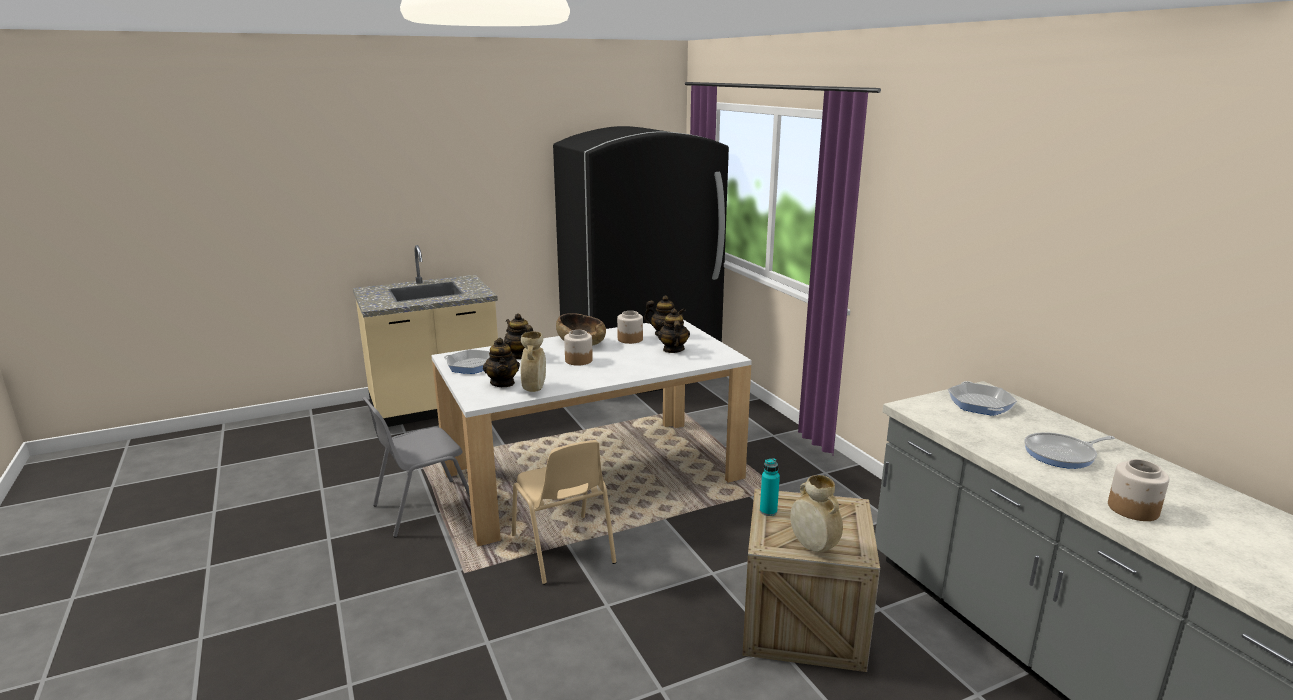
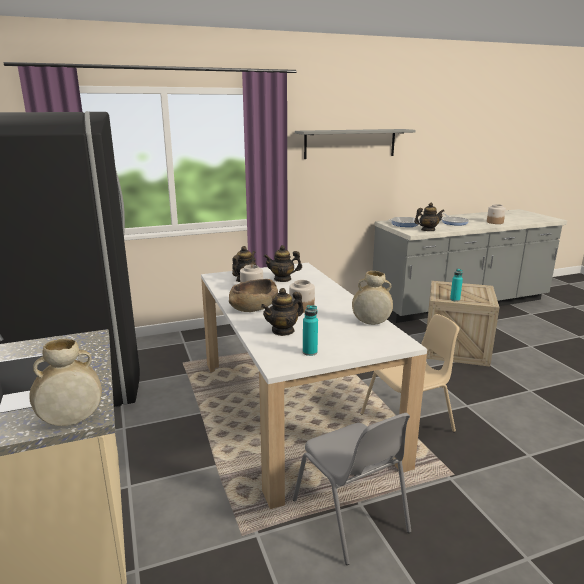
camera: 85 degrees left, 0 degrees up
frying pan [444,350,490,374] -> turquoise bottle [303,305,318,356]
teapot [483,338,520,387] -> teapot moved to [414,203,444,231]
beige vase [790,475,843,552] -> beige vase moved to [30,339,102,426]
none -> grey shelf [295,129,416,159]

